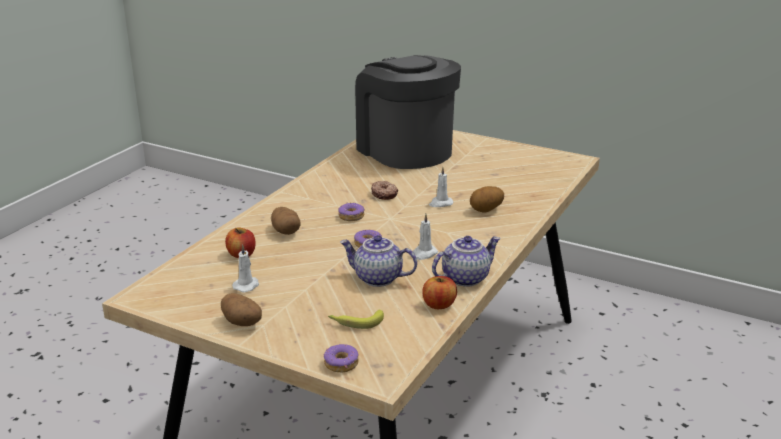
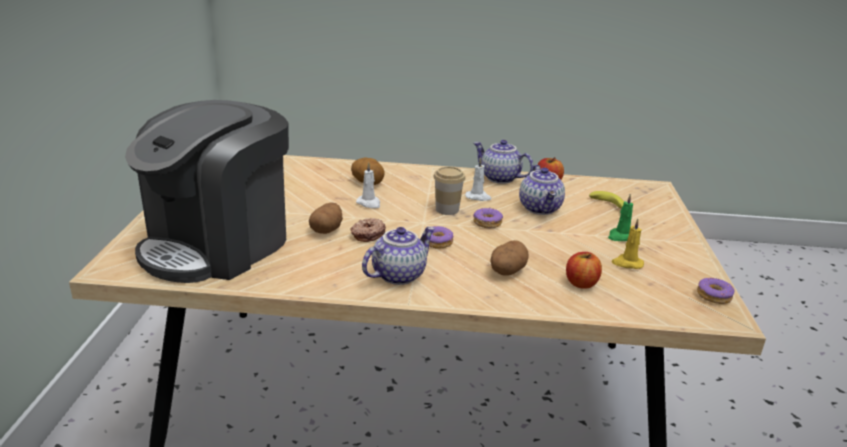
camera: 115 degrees left, 0 degrees up
potato [221,293,262,326] -> potato moved to [309,202,343,234]
white candle [232,244,259,292] -> yellow candle [611,219,644,269]
donut [323,344,359,372] -> donut moved to [697,278,734,304]
none -> teapot [362,227,435,285]
none -> cup [433,166,465,215]
none -> green candle [608,194,633,241]

